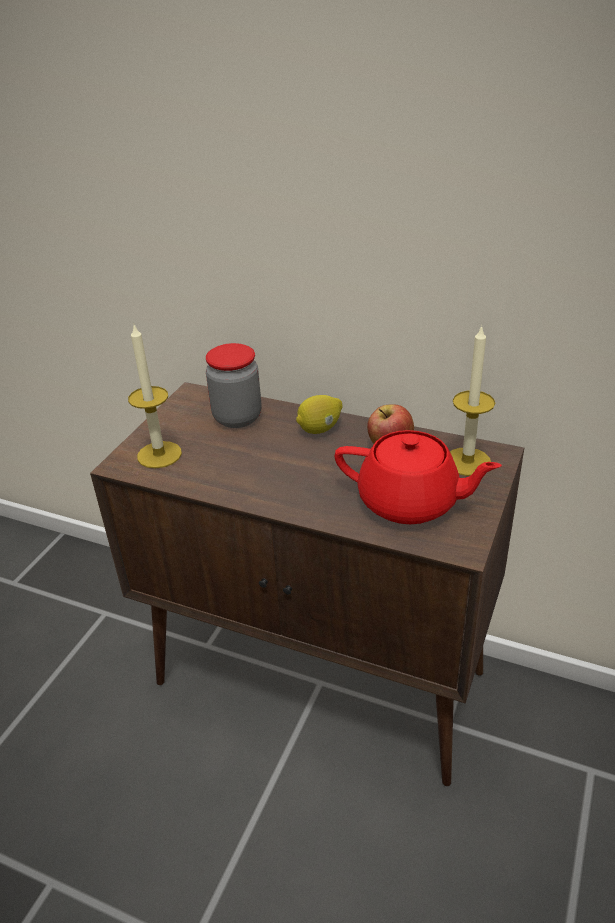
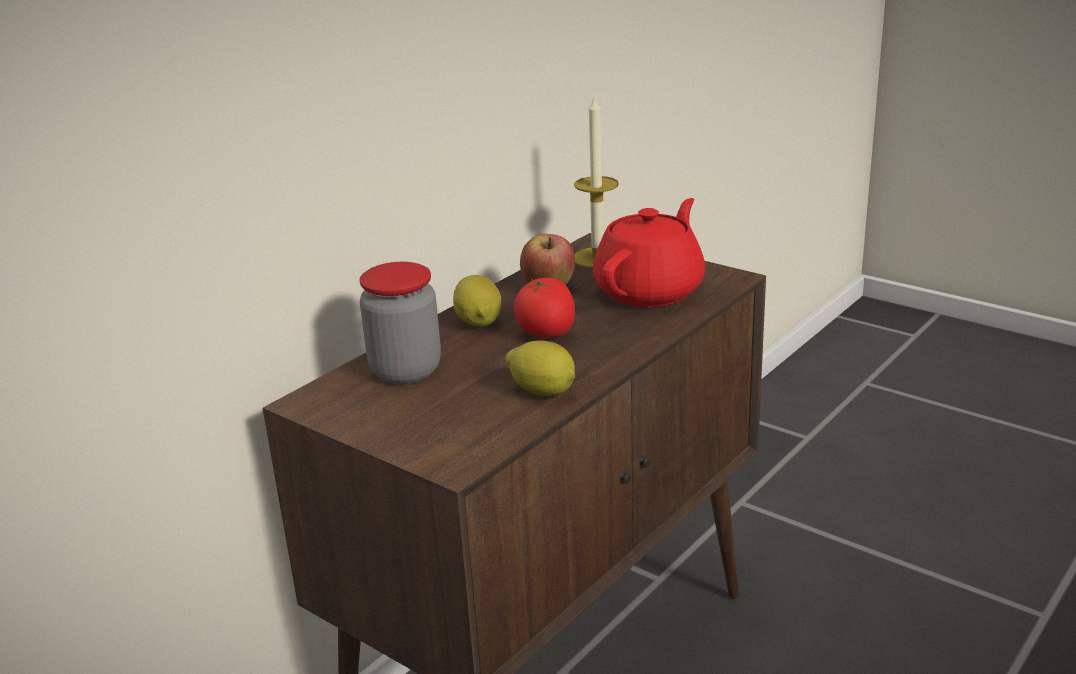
camera: 75 degrees left, 10 degrees down
candle [128,325,182,468] -> none
none -> lemon [505,341,575,396]
none -> tomato [514,278,575,337]

